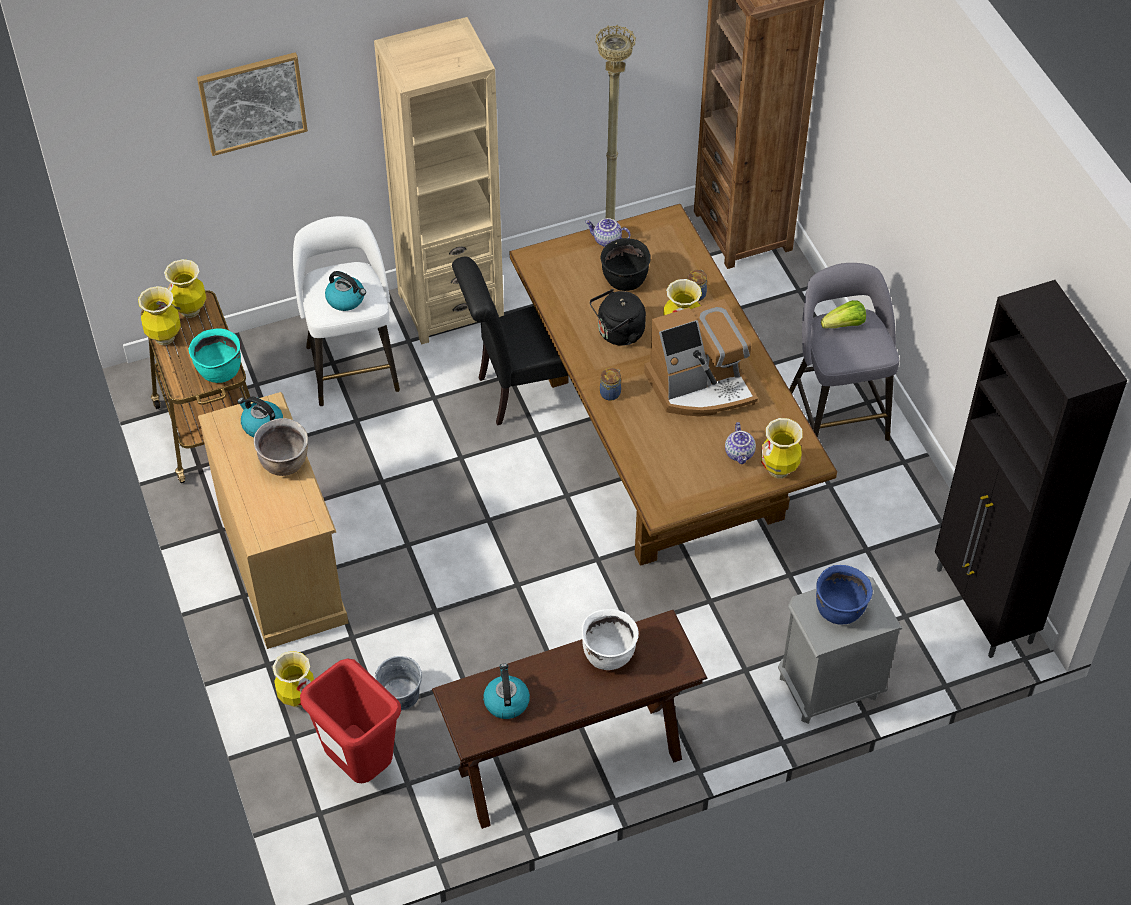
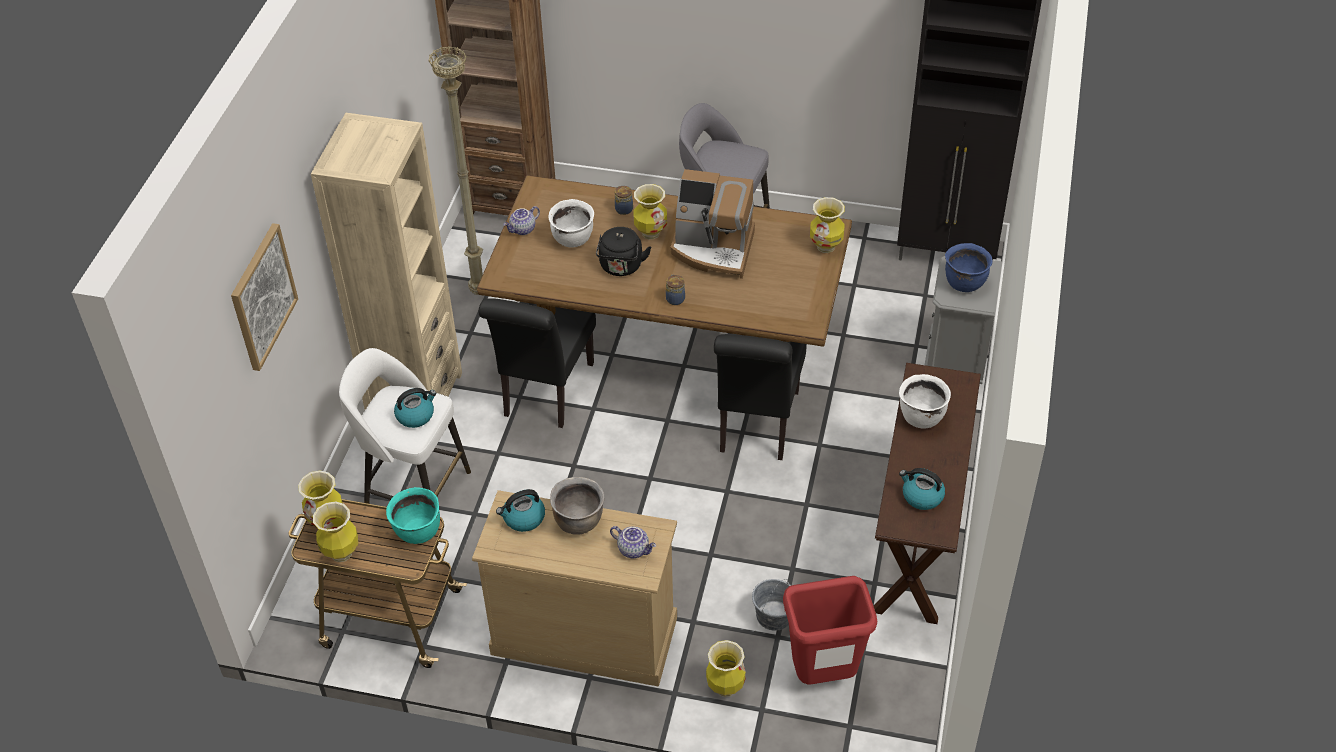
camera: 55 degrees left, 5 degrees down
black cooking pot [601,238,651,291] -> white cooking pot [548,199,594,248]
coffee machine [644,299,758,417] -> coffee machine turned 90 degrees clockwise [671,169,755,279]
teapot [725,422,756,464] -> teapot moved to [610,526,656,558]
lettuce [821,300,866,328] -> none
none -> black chair [714,333,807,460]

